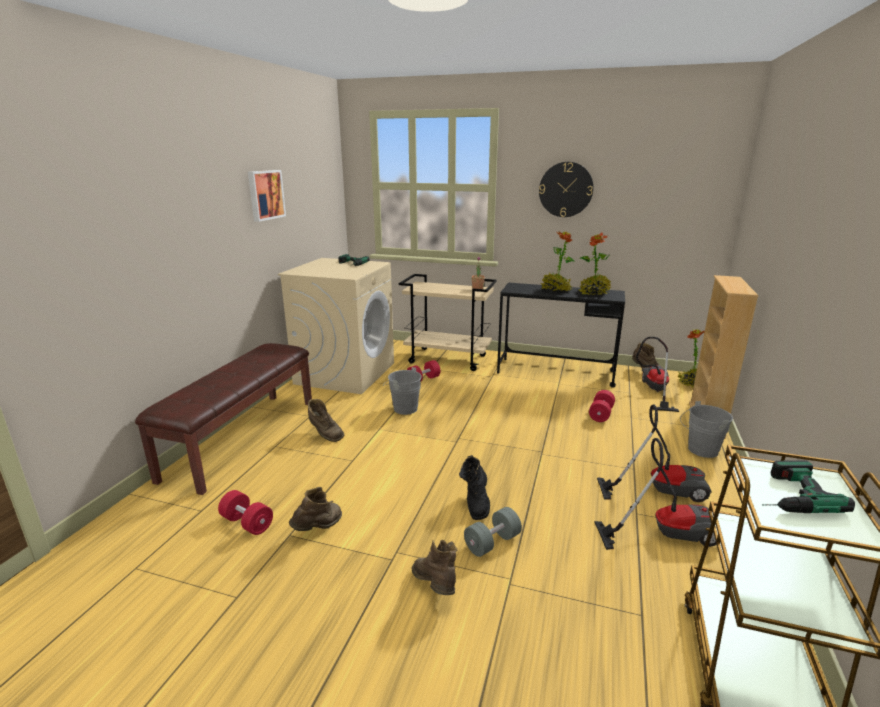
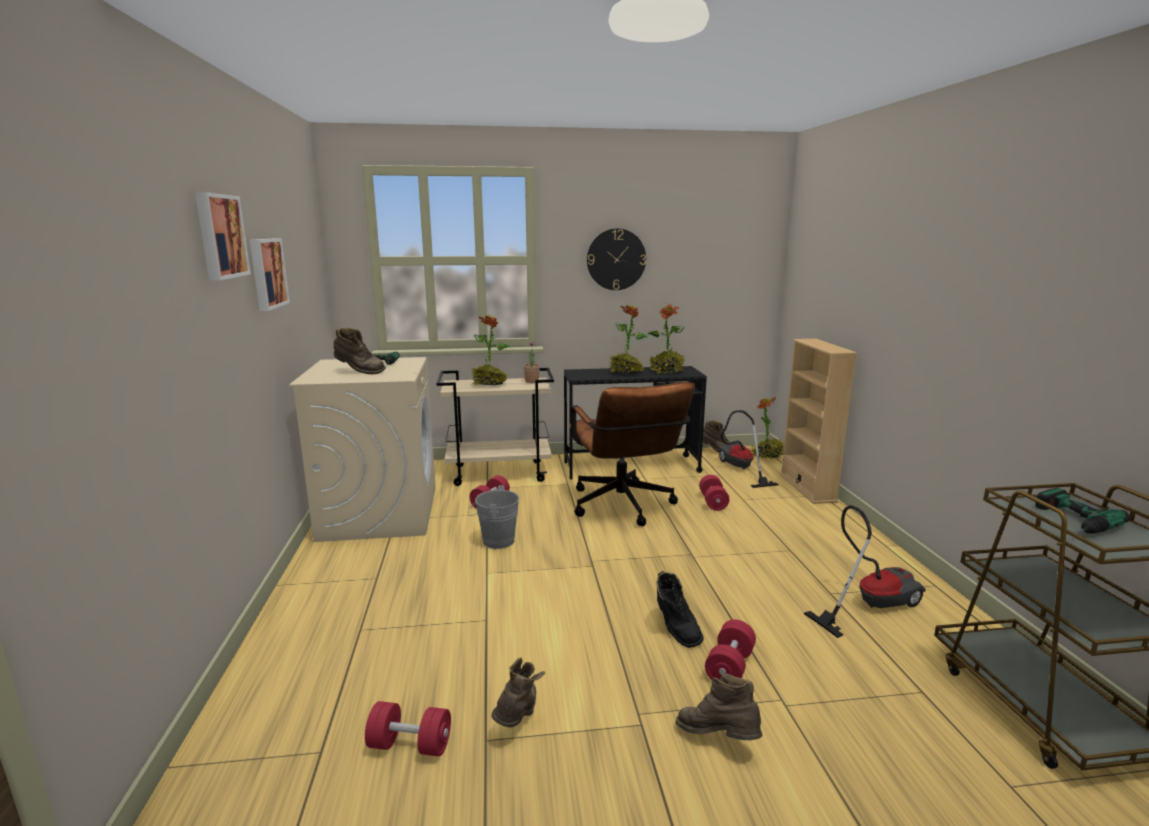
camera: 25 degrees left, 5 degrees down
brown bench [135,343,312,495] -> none
brown boot [308,399,344,442] -> brown boot moved to [334,328,386,374]
grey dumbbell [464,507,522,557] -> red dumbbell [705,620,756,680]
vacuum cleaner [597,404,711,502] -> none
grey bucket [680,401,733,458] -> none
none -> picture [195,192,251,280]
none -> potted plant [472,315,510,385]
none -> brown office chair [569,382,695,526]

